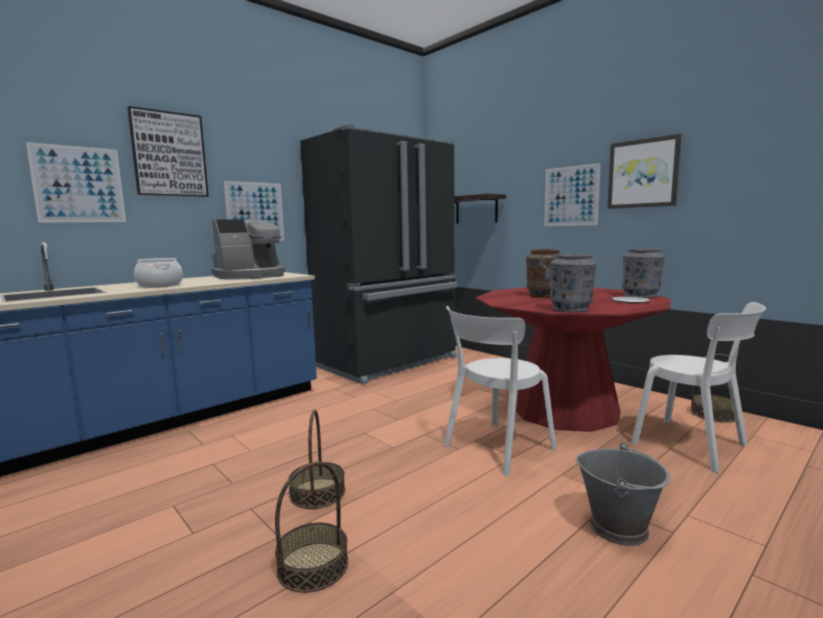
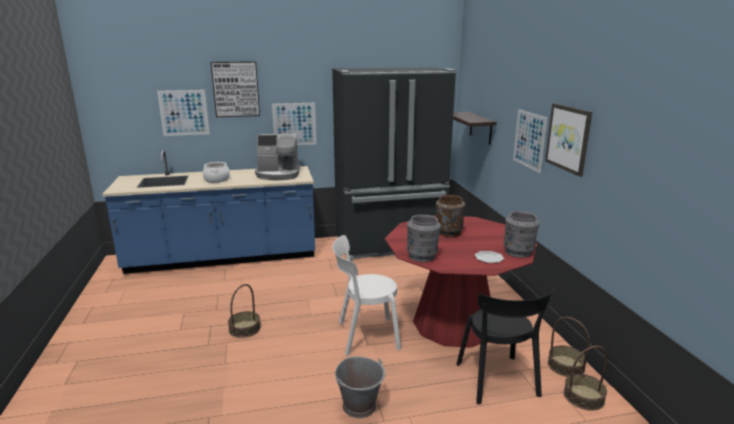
camera: 30 degrees right, 10 degrees up
basket [275,462,348,593] -> basket moved to [564,346,607,411]
white chair [631,302,766,473] -> black chair [456,288,556,404]

